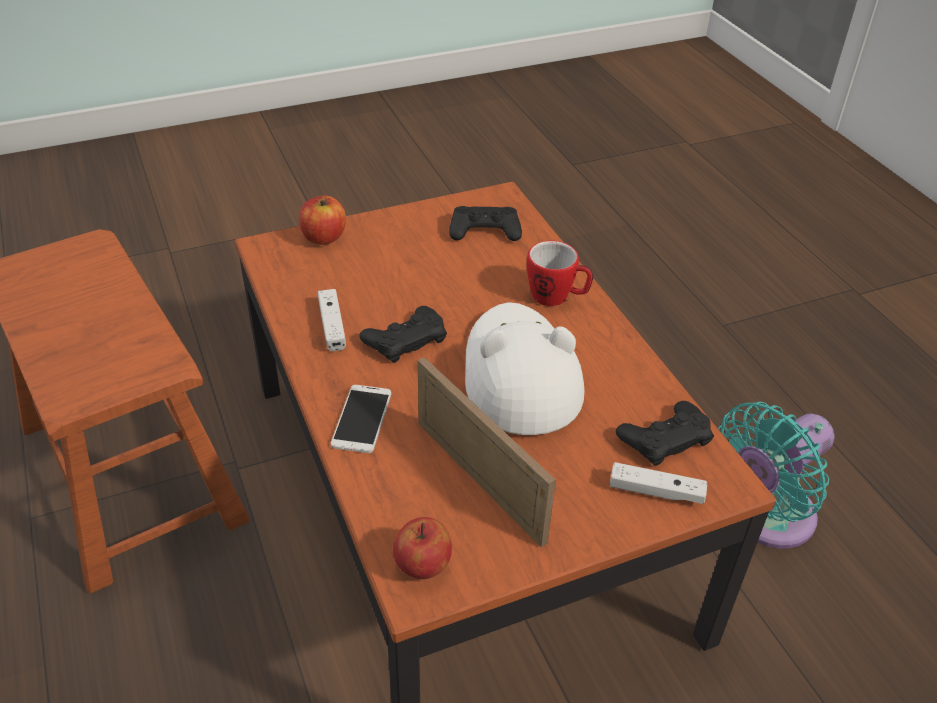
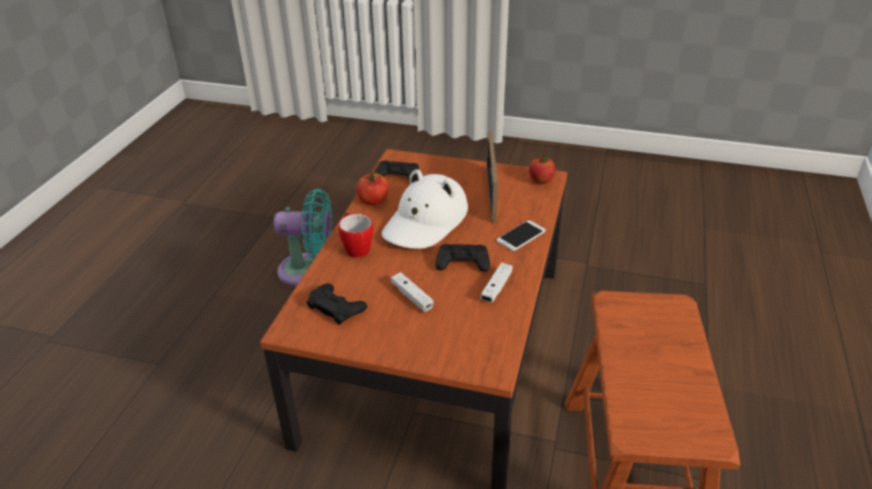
camera: 140 degrees left, 5 degrees down
apple [299,195,346,245] -> apple moved to [356,173,388,205]
white game controller [610,462,707,504] -> white game controller moved to [391,272,433,312]

